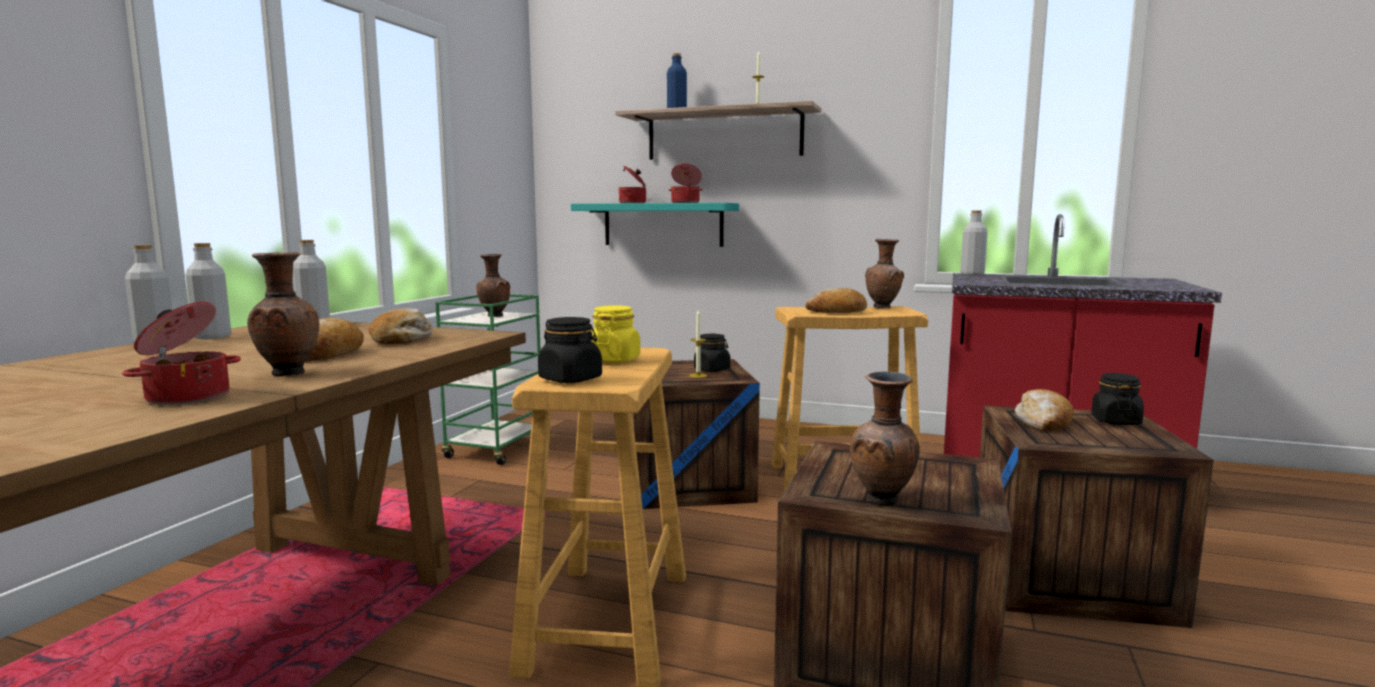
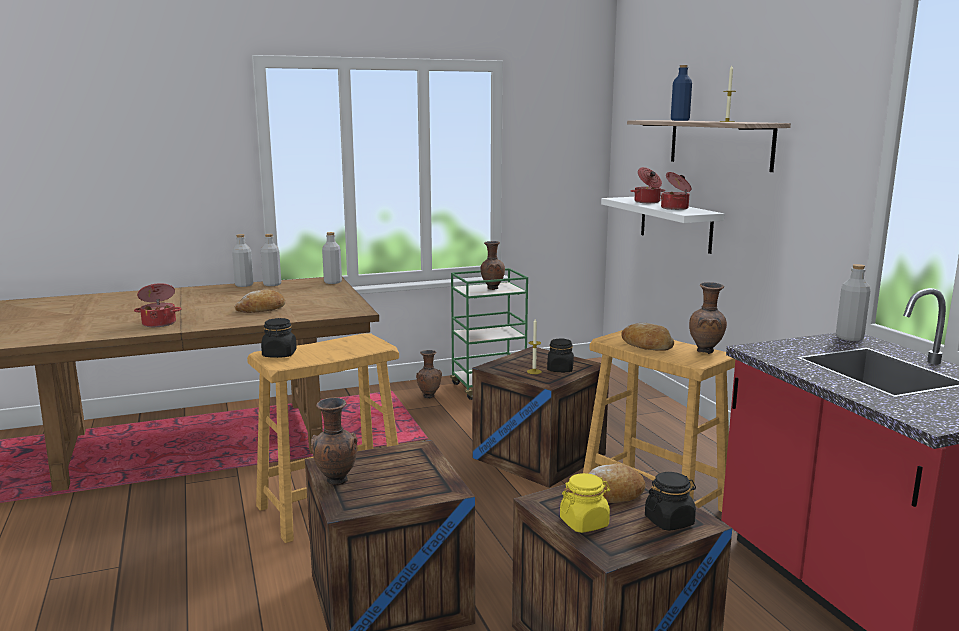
camera: 50 degrees right, 5 degrees up
brown vase [247,252,319,377] -> brown vase moved to [416,350,442,398]
bread [369,308,433,344] -> none
turquoise shelf [571,203,739,247] -> white shelf [601,197,724,254]
yellow jar [591,306,640,363] -> yellow jar moved to [560,473,610,533]

